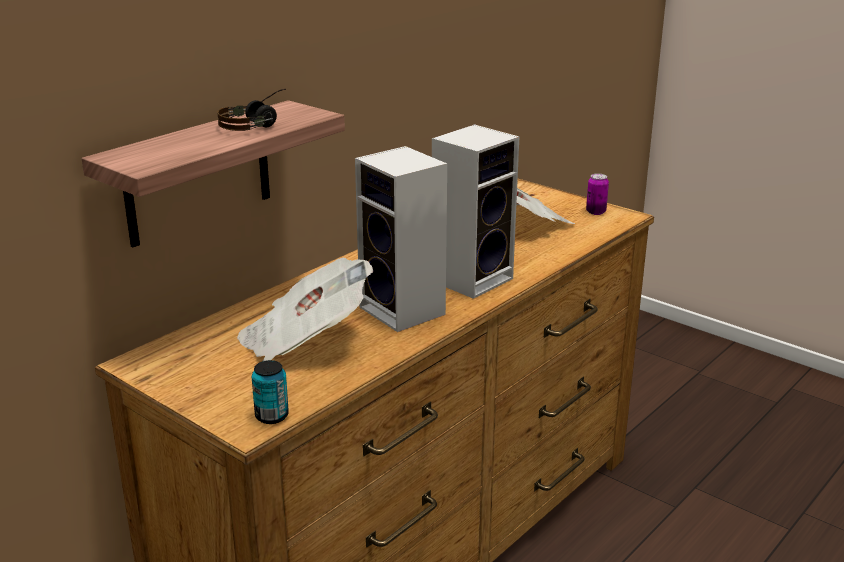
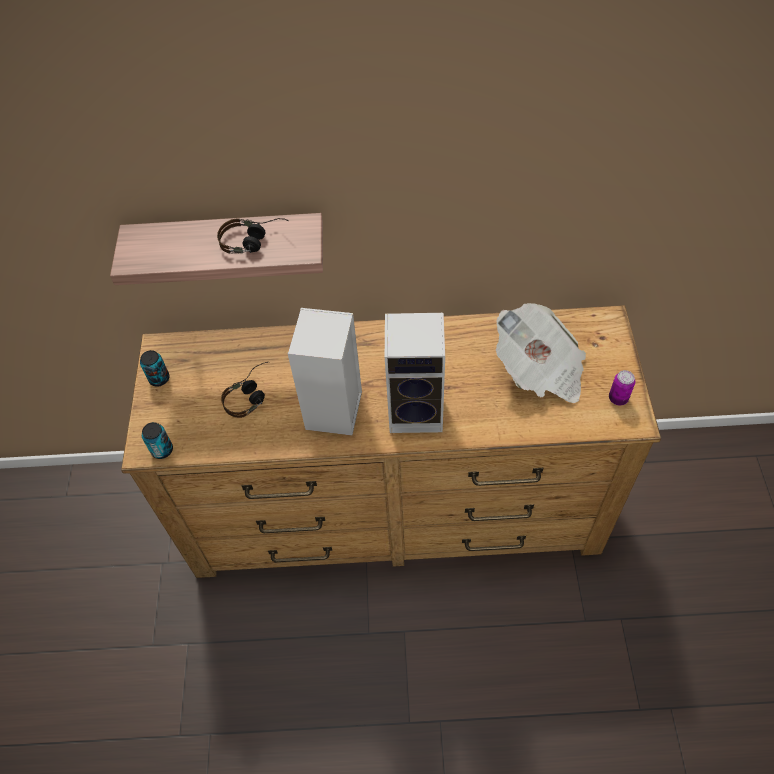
camera: 50 degrees right, 30 degrees up
newspaper [237,257,373,361] -> headphones [221,362,268,418]
none -> can [140,350,170,387]

